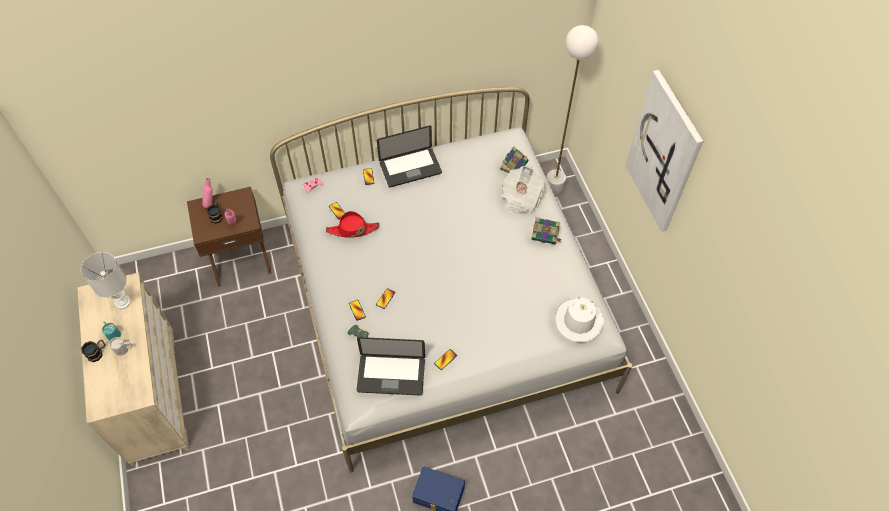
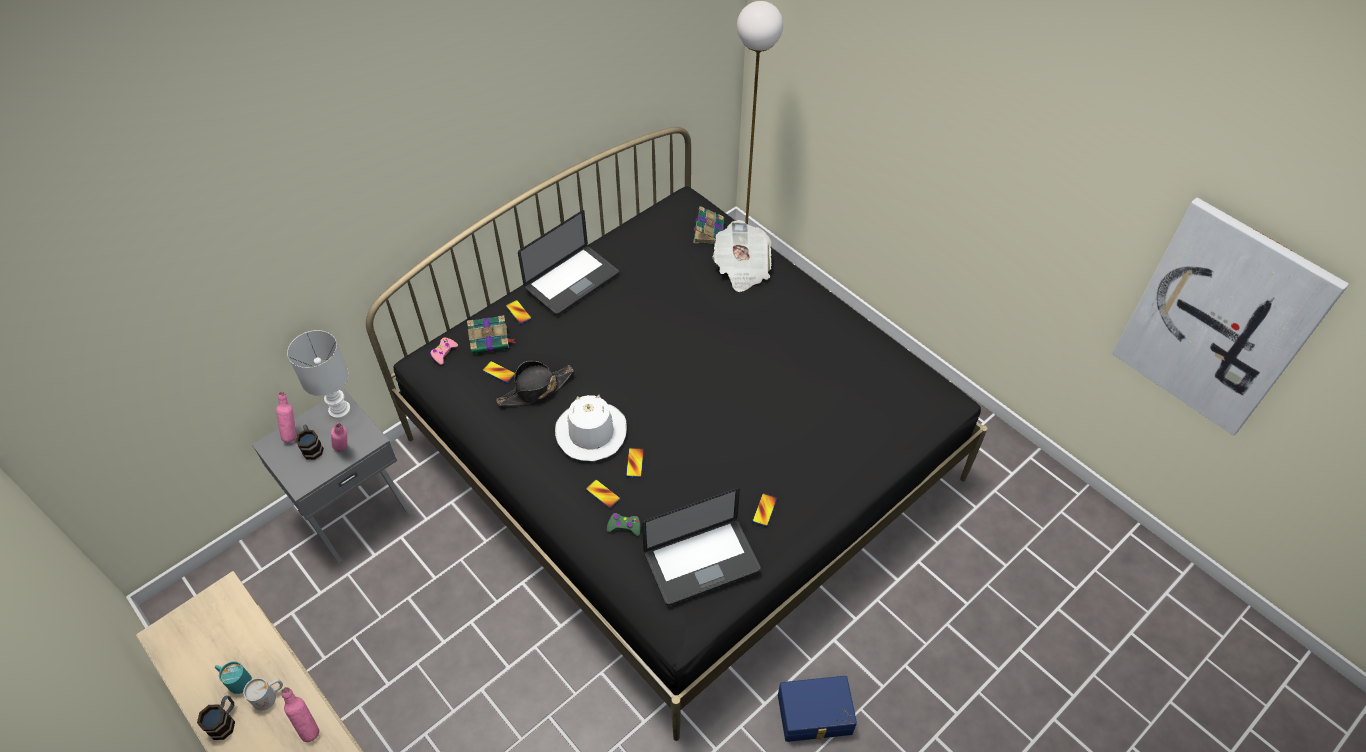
camera: 25 degrees left, 5 degrees down
white table lamp [81,252,131,309] -> white table lamp moved to [287,330,351,419]
brown nightstand [187,187,272,287] -> grey nightstand [252,389,412,563]
white bed [270,87,633,473] -> black bed [366,127,988,741]
red hat [326,211,379,238] -> black hat [496,361,573,406]
book [531,217,562,244] -> book moved to [467,315,516,354]
white hat [555,296,604,342] -> white hat moved to [555,395,627,461]
picture [625,70,703,232] -> picture moved to [1112,197,1349,436]
none -> pink bottle [281,687,319,742]

